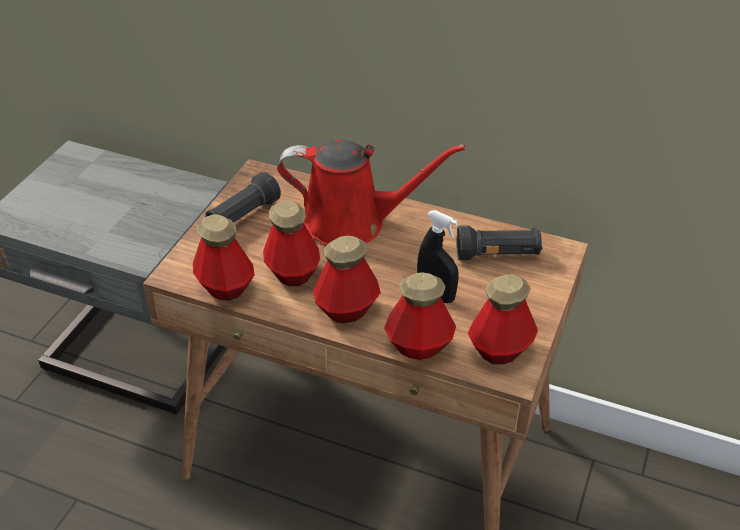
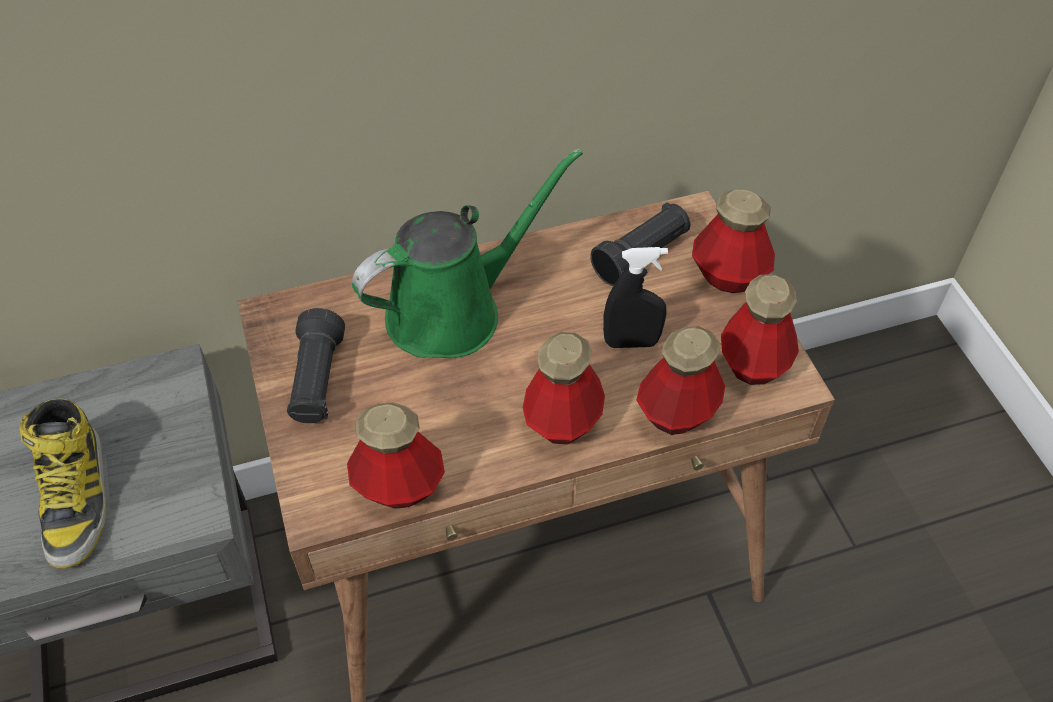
camera: 40 degrees left, 10 degrees up
bottle [263,200,320,286] -> bottle moved to [692,190,775,293]
red watering can [277,139,465,246] -> green watering can [352,149,583,358]
none -> boot [20,399,107,569]

